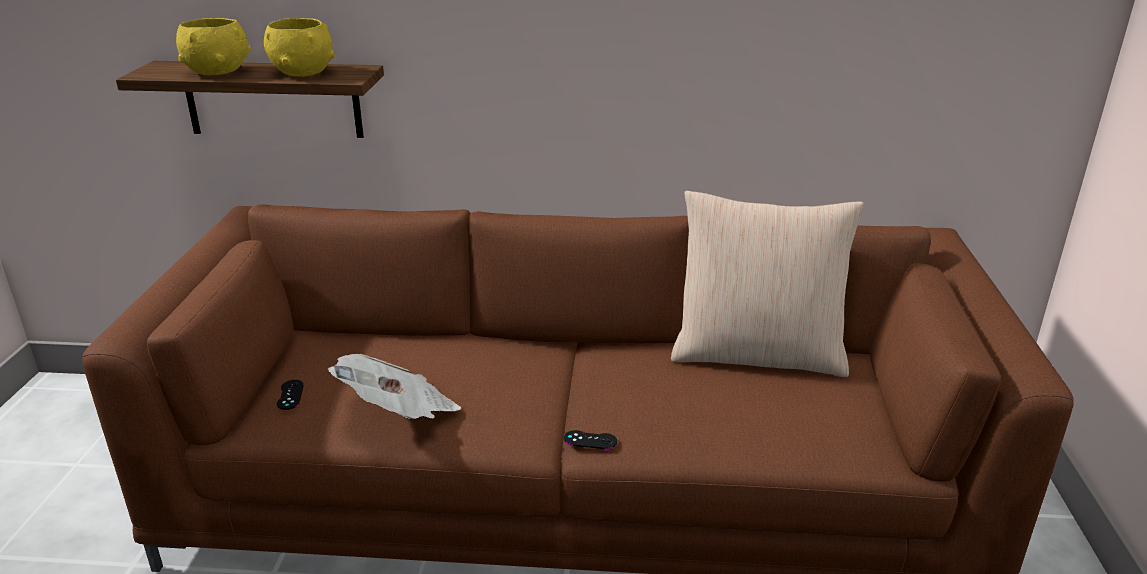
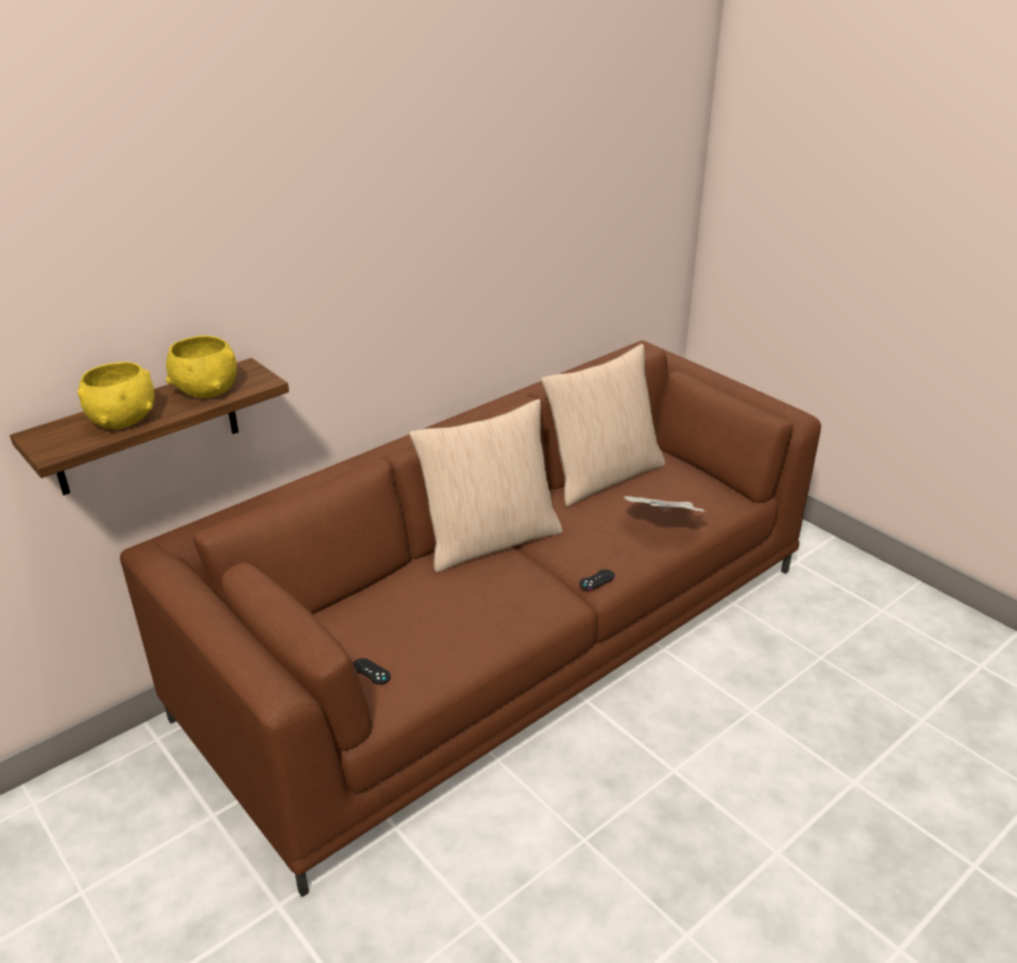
camera: 45 degrees left, 5 degrees up
newspaper [328,354,461,420] -> newspaper moved to [624,496,706,512]
none -> beige pillow [409,399,563,573]

